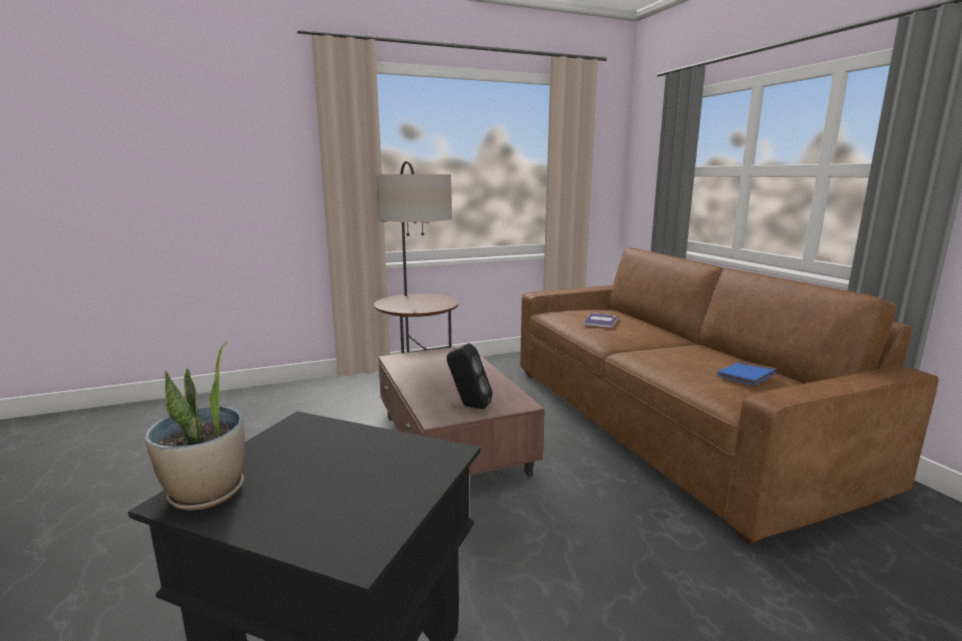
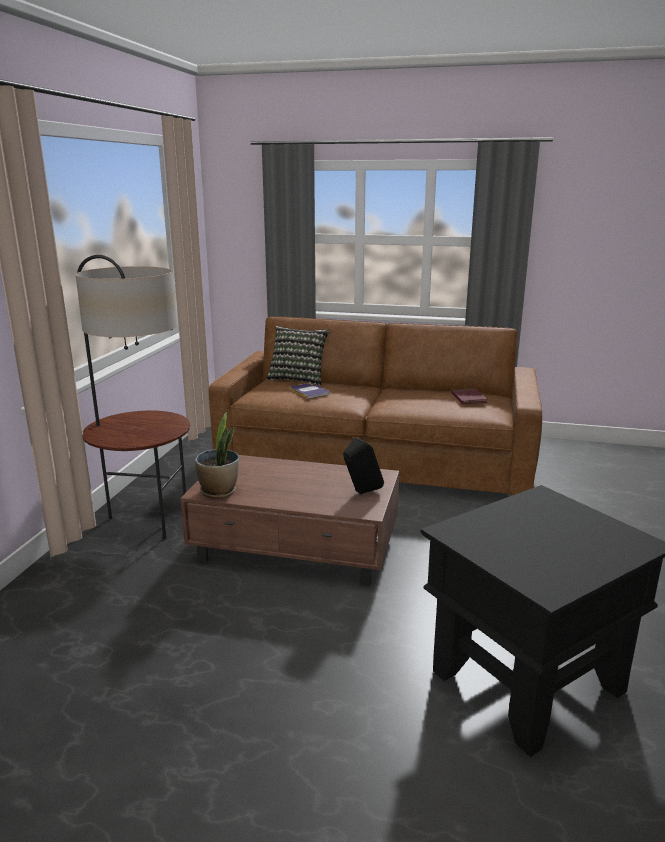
camera: 55 degrees left, 5 degrees up
potted plant [144,342,245,510] -> potted plant moved to [195,412,239,498]
blue book [717,361,777,386] -> red book [451,388,488,404]
none -> pillow [266,326,329,386]

